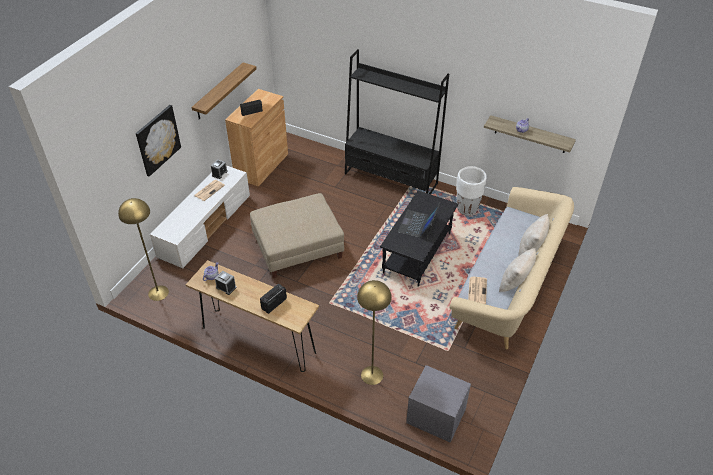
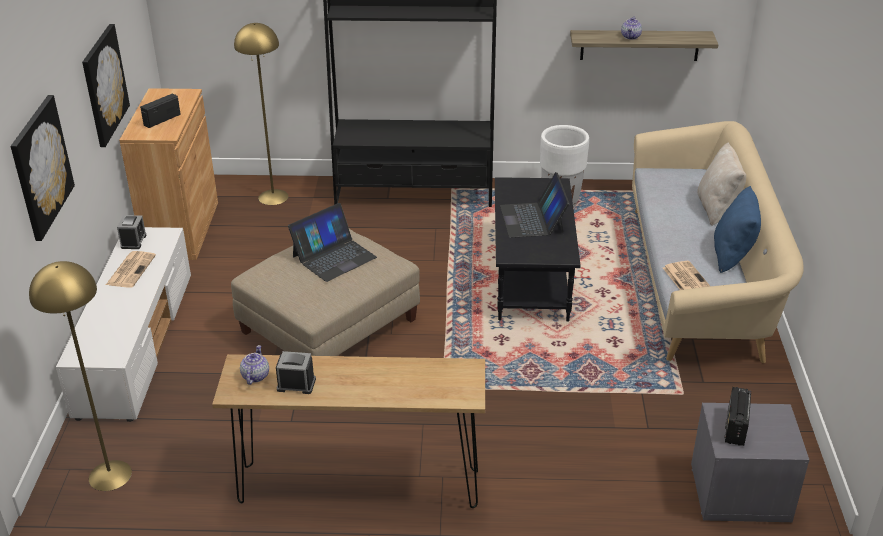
camera: 25 degrees left, 10 degrees down
shelf [192,62,257,120] -> picture [82,24,130,147]
radio [260,284,287,314] -> radio moved to [724,387,751,446]
yellow floor lamp [357,280,392,385] -> yellow floor lamp moved to [234,23,289,205]
beige pillow [499,248,536,292] -> blue pillow [714,186,761,273]
none -> laptop [288,203,377,282]

